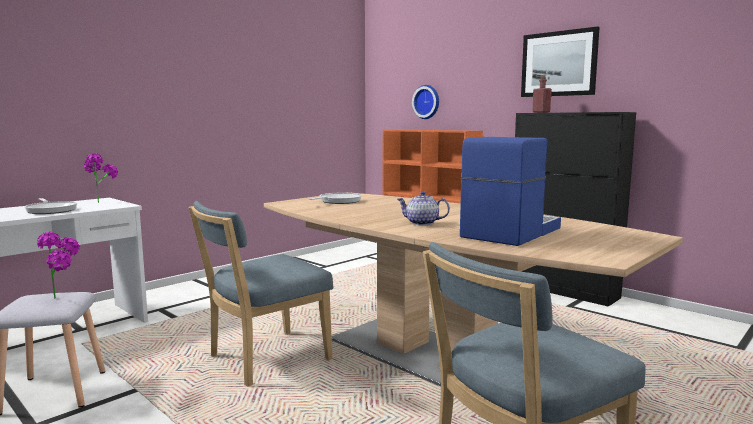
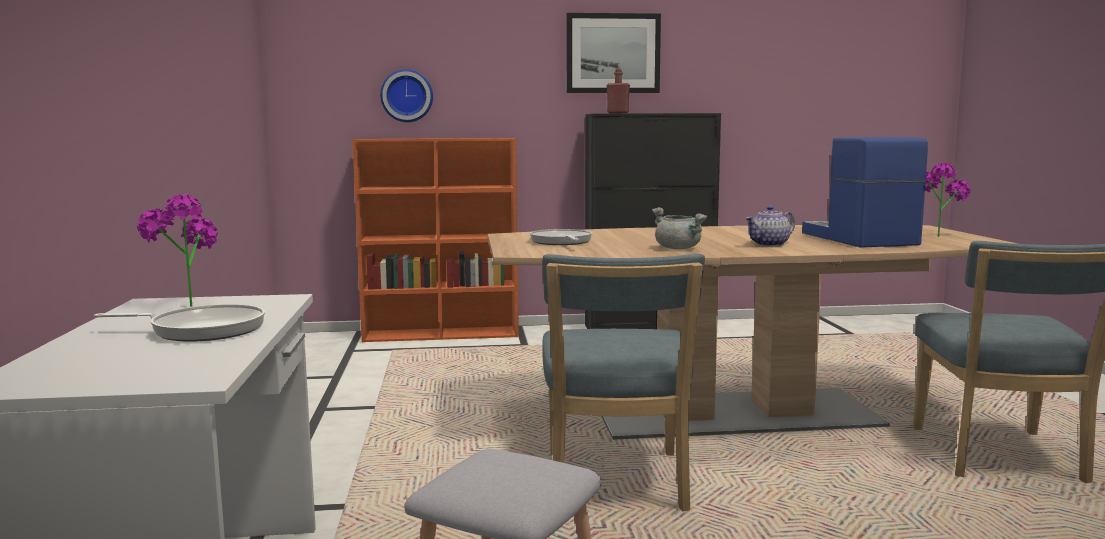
camera: 50 degrees left, 0 degrees up
potted plant [37,232,80,298] -> potted plant moved to [925,163,971,237]
none -> grey cooking pot [652,207,707,249]

